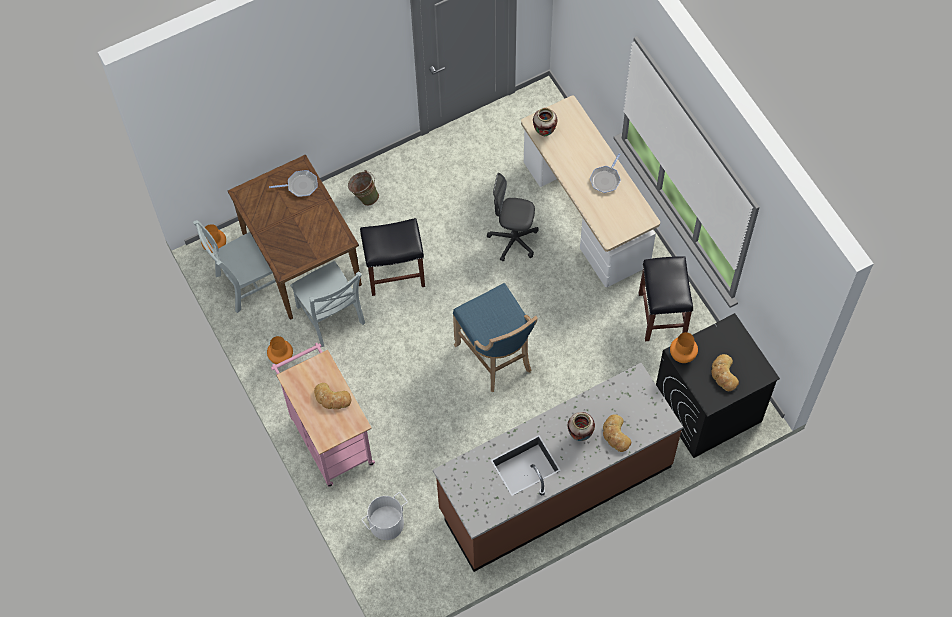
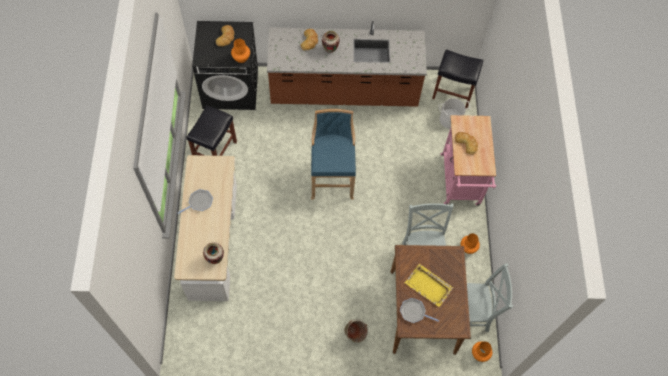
camera: 155 degrees left, 0 degrees up
black stool [360,218,425,296] -> black stool moved to [432,49,483,108]
grey office chair [487,173,539,261] -> none
none -> yellow tray [404,264,453,307]

